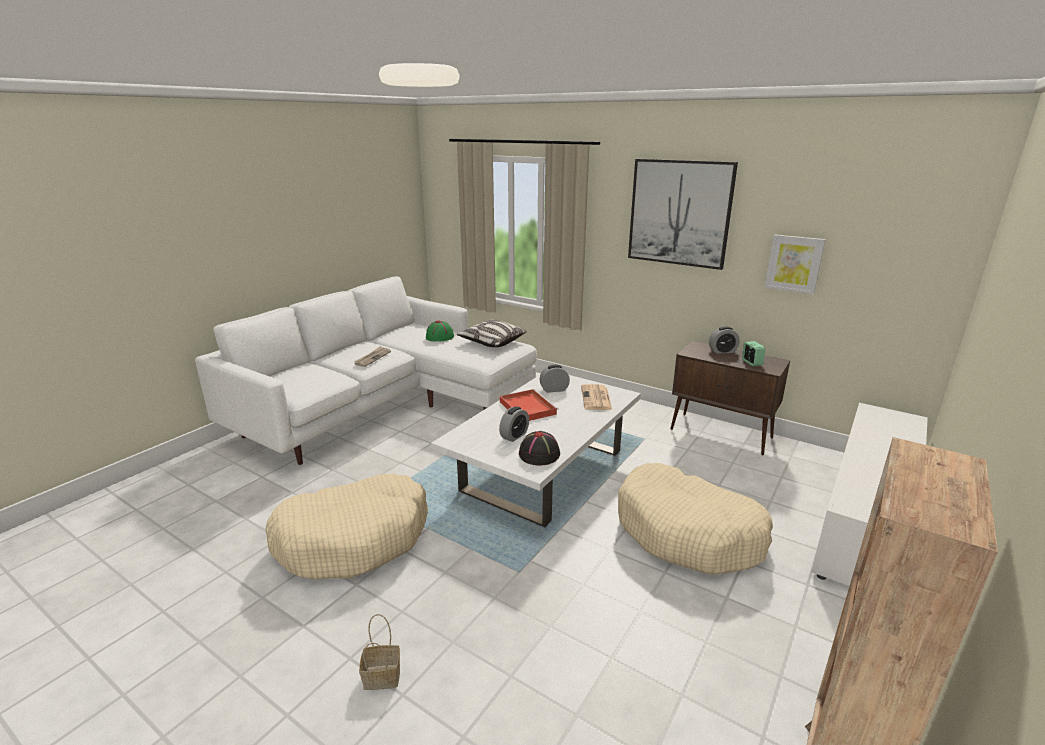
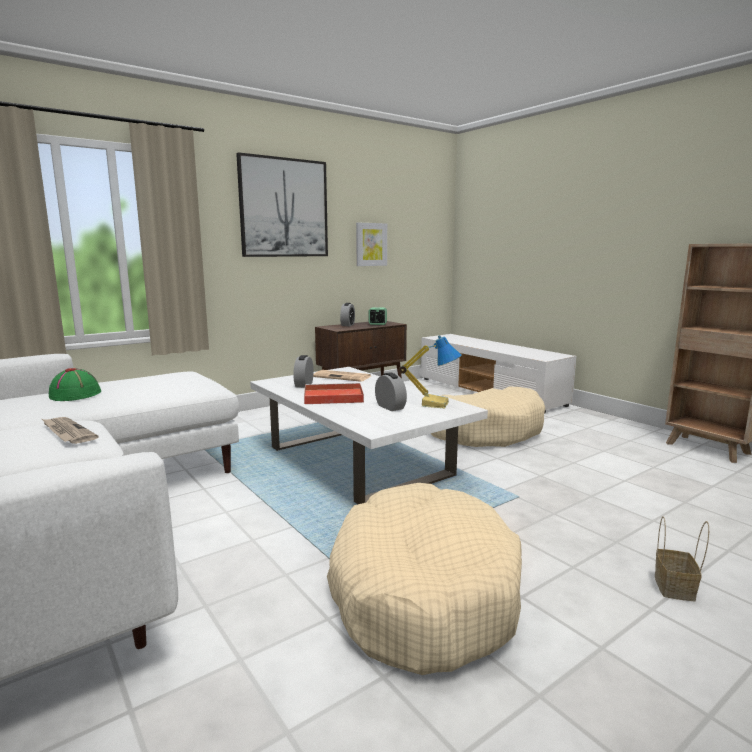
camera: 70 degrees left, 10 degrees down
pillow [457,320,527,347] -> none
black hat [519,431,560,465] -> table lamp [399,335,462,409]

